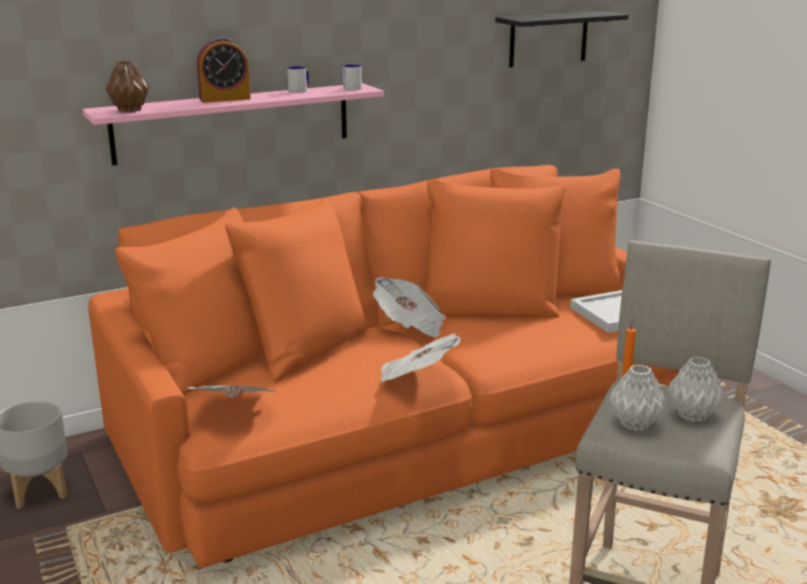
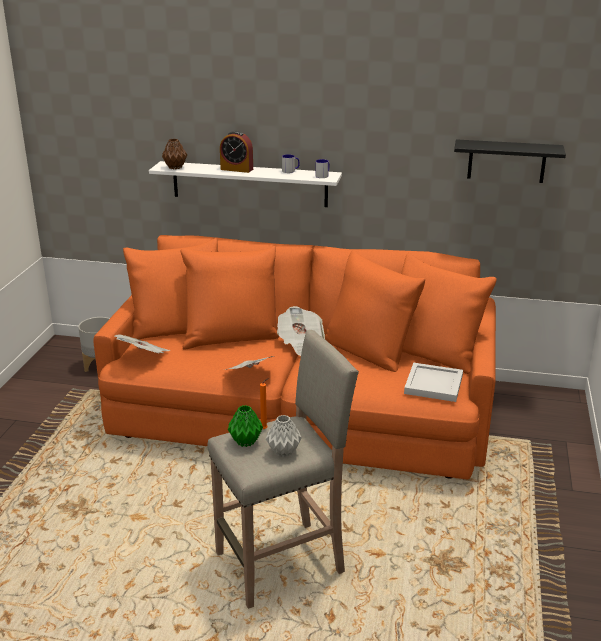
camera: 40 degrees right, 5 degrees up
pink shelf [82,83,384,166] -> white shelf [149,161,342,207]
grey vase [610,364,666,431] -> green vase [228,405,263,447]

